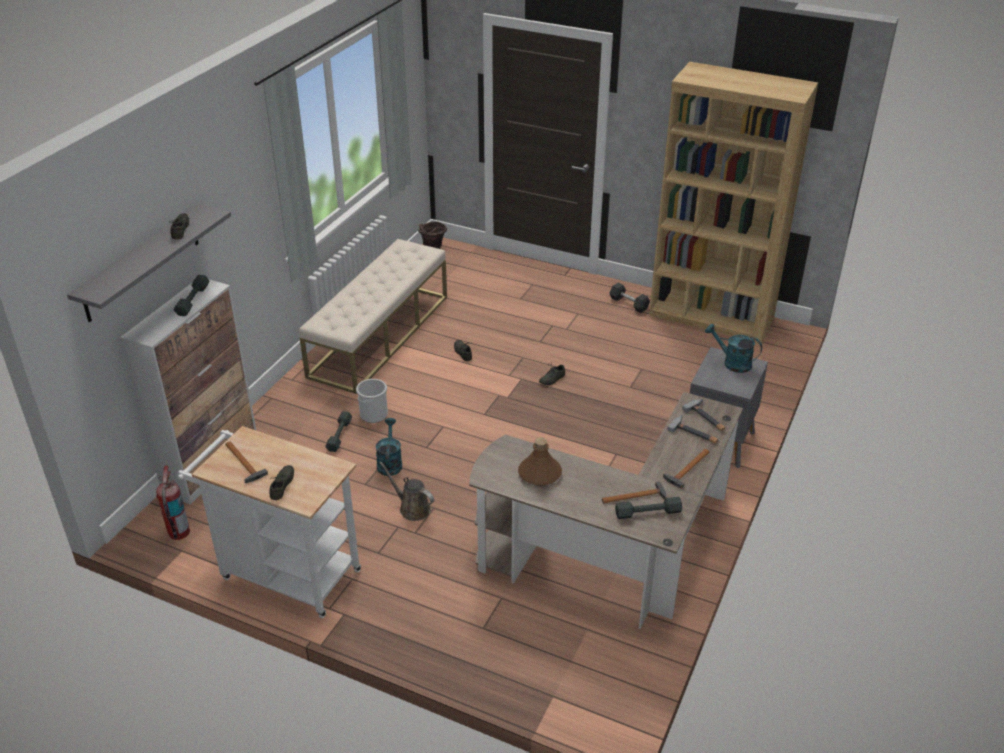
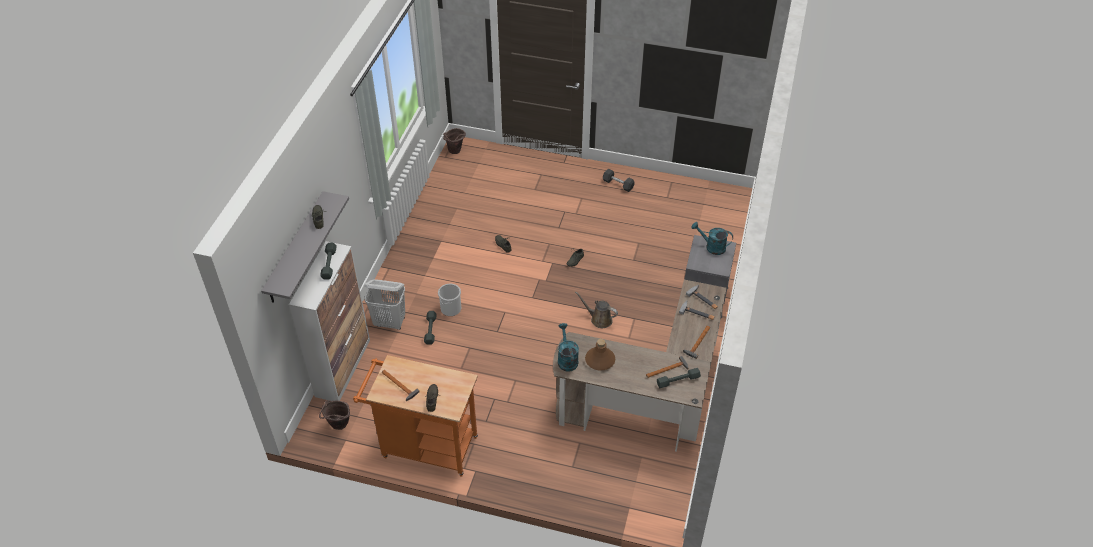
camera: 10 degrees left, 10 degrees up
fire extinguisher [156,465,190,540] -> brown bucket [319,400,350,430]
white cart [178,426,361,618] -> orange cart [353,355,478,477]
beige bench [299,239,447,394] -> none
turquoise watering can [376,418,402,476] -> turquoise watering can moved to [558,323,579,372]
brown watering can [379,462,434,521] -> brown watering can moved to [575,292,618,328]
brown bookcase [649,62,818,344] -> none
none -> white laundry basket [364,279,405,330]

